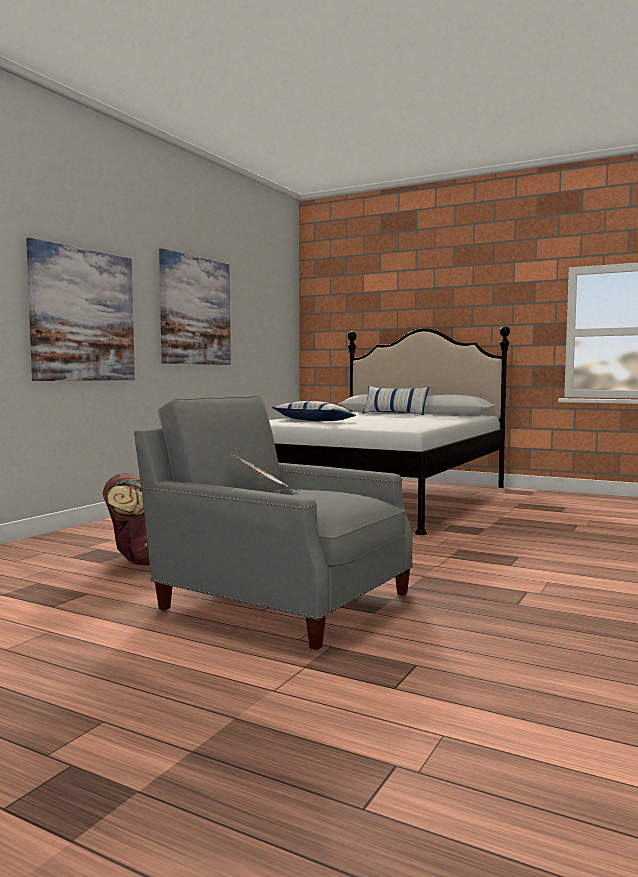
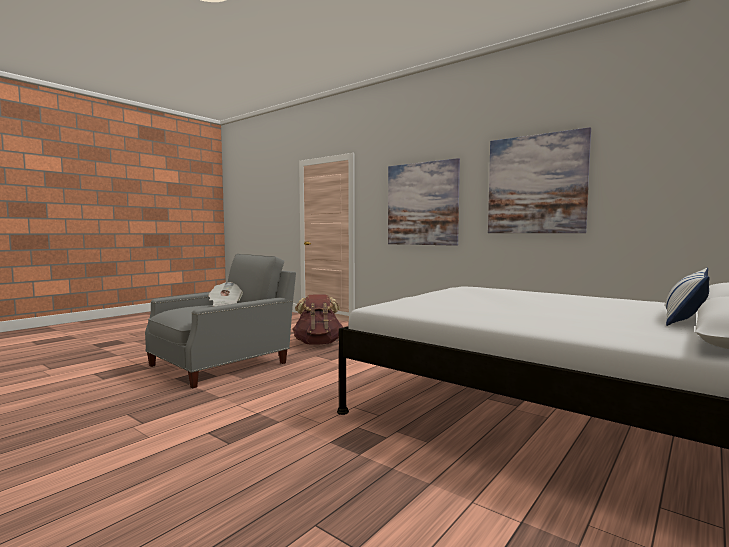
camera: 100 degrees right, 0 degrees up
pillow [272,401,356,421] -> none

